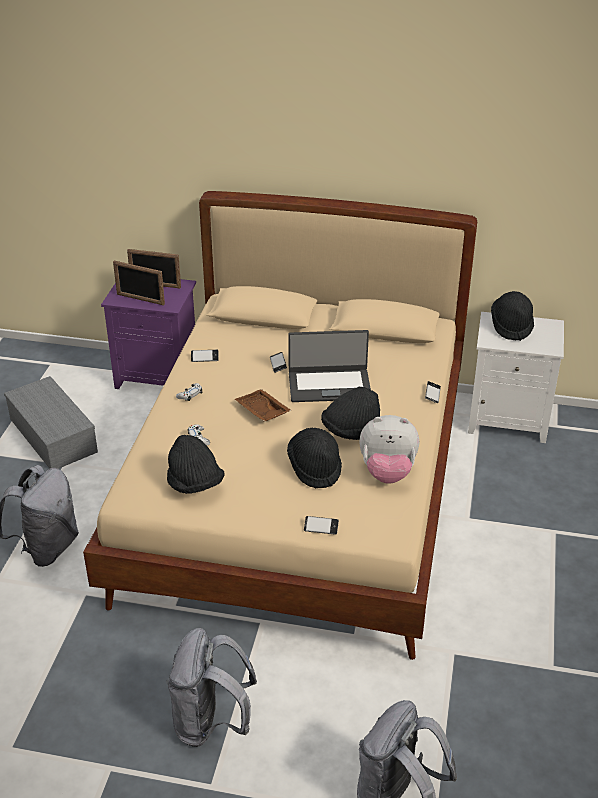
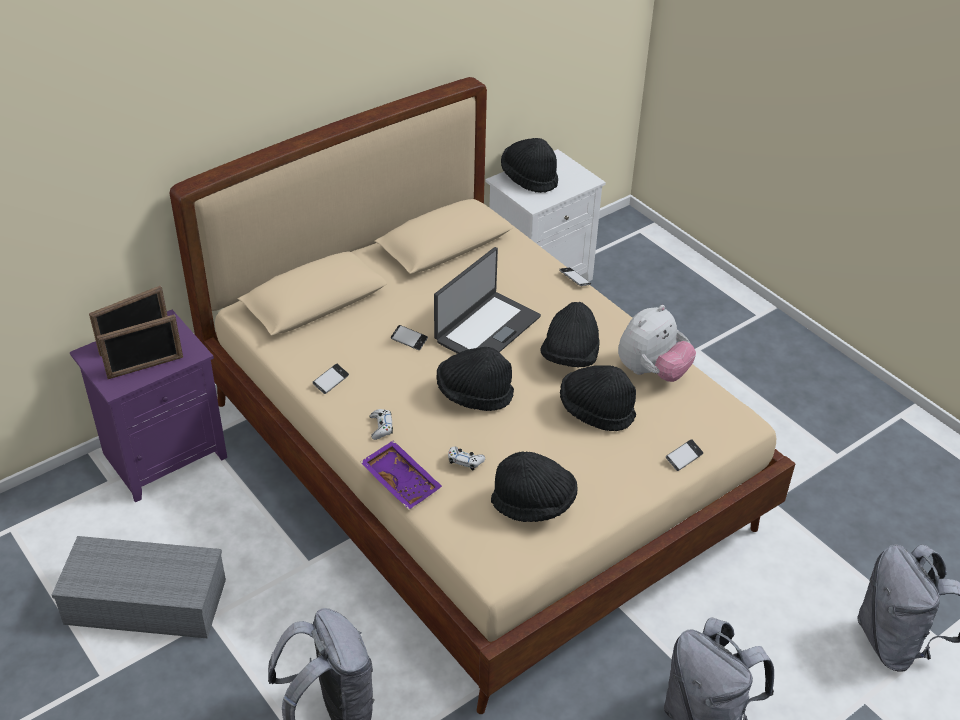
camera: 50 degrees left, 5 degrees up
brown tray [235,389,291,421] -> black hat [436,347,514,411]
none -> purple tray [360,440,442,510]

